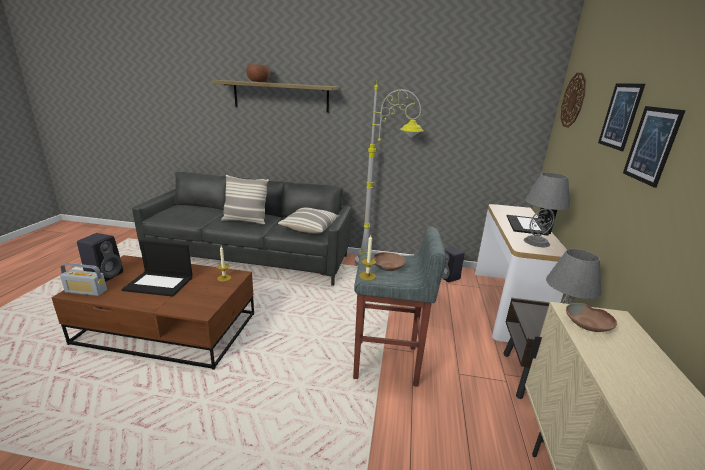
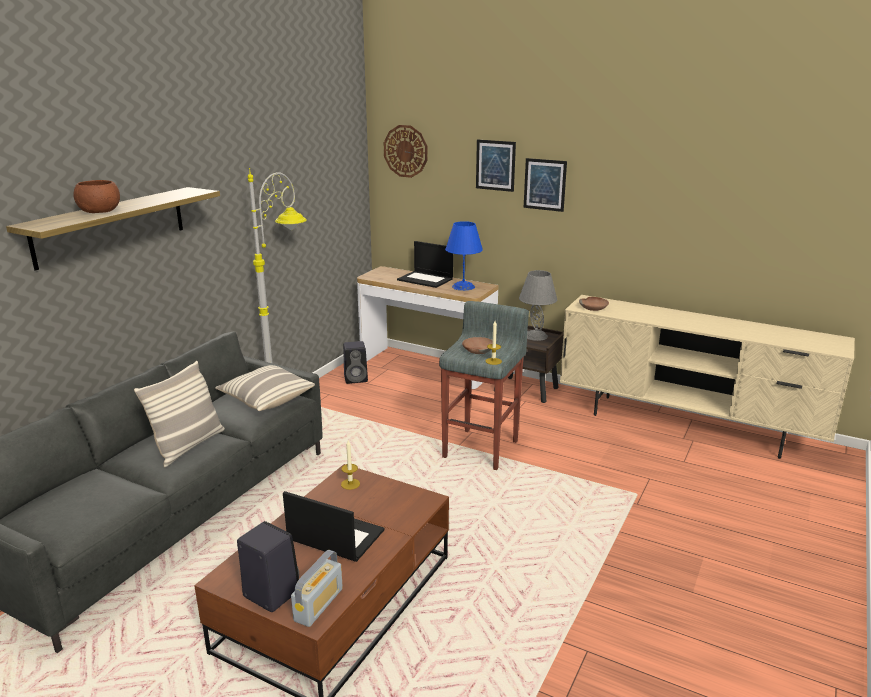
camera: 70 degrees left, 0 degrees up
laptop [121,240,193,297] -> laptop turned 90 degrees counterclockwise [283,491,384,562]
grey table lamp [524,173,570,247] -> blue table lamp [445,221,483,291]

